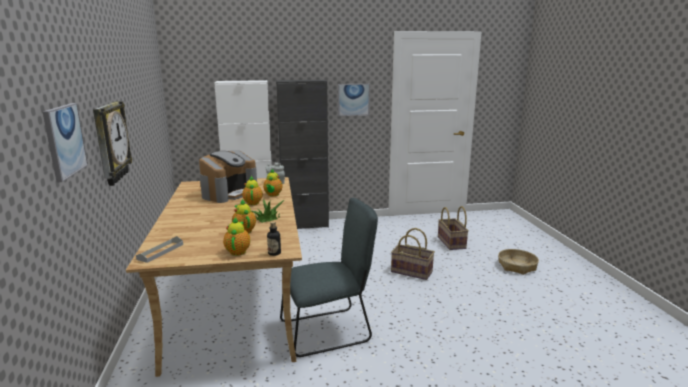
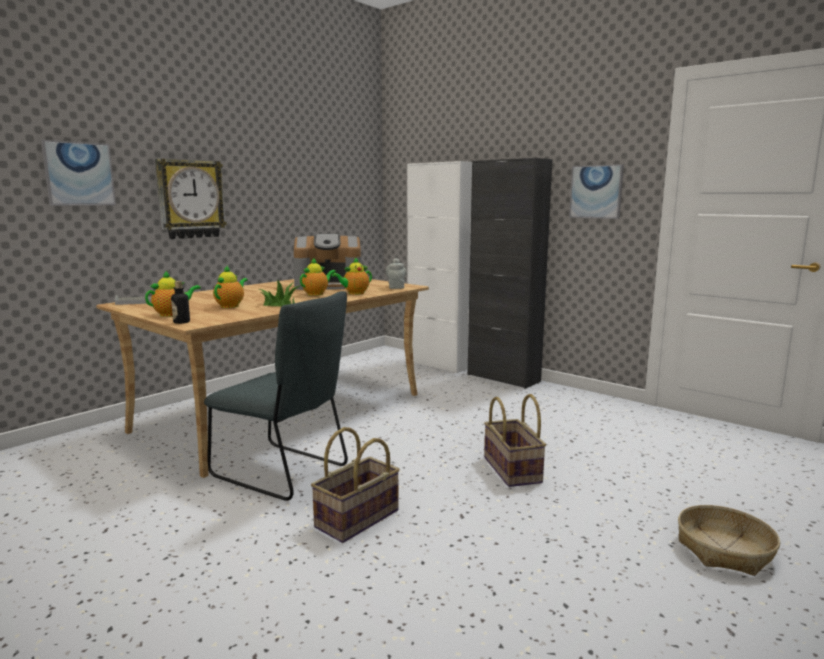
camera: 50 degrees right, 5 degrees down
basket [438,206,469,250] -> basket moved to [311,427,400,543]

